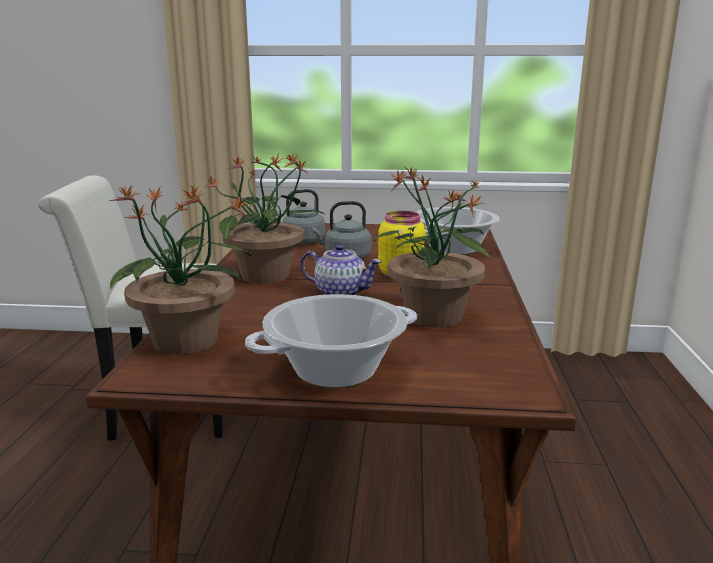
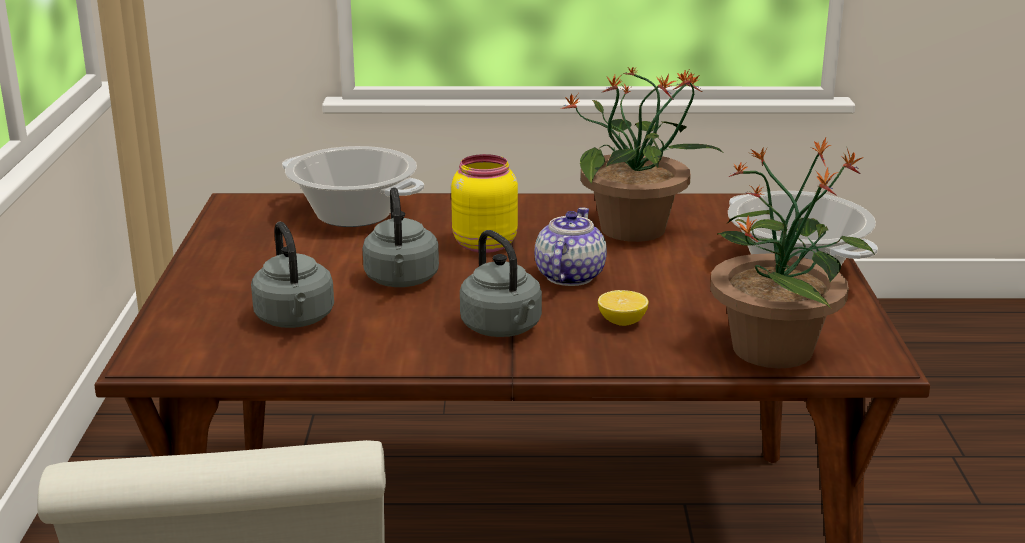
camera: 95 degrees left, 5 degrees up
potted plant [205,152,325,284] -> grey kettle [460,230,542,337]
none -> lemon [598,290,648,326]

